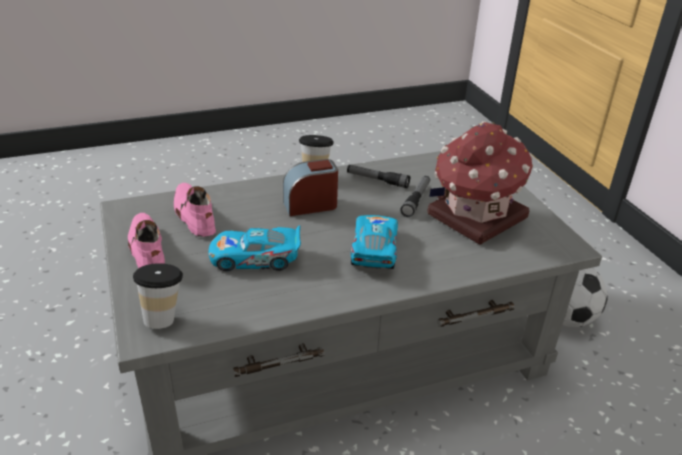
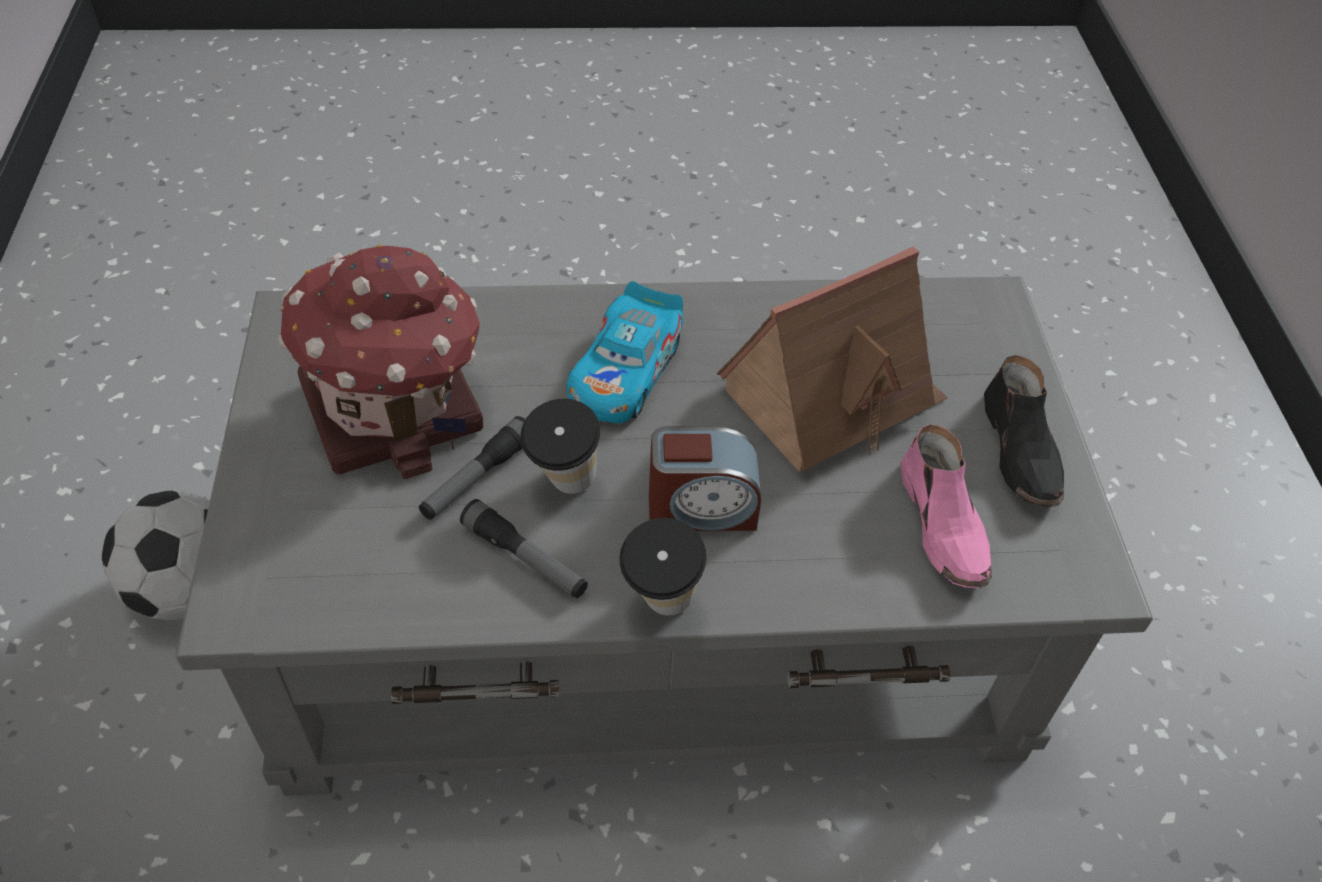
camera: 165 degrees left, 15 degrees up
pink shoe [128,213,165,268] -> black shoe [984,355,1064,507]
cup [133,263,183,329] -> cup moved to [520,399,600,494]
toy car [208,225,301,271] -> toy house [717,247,947,473]

